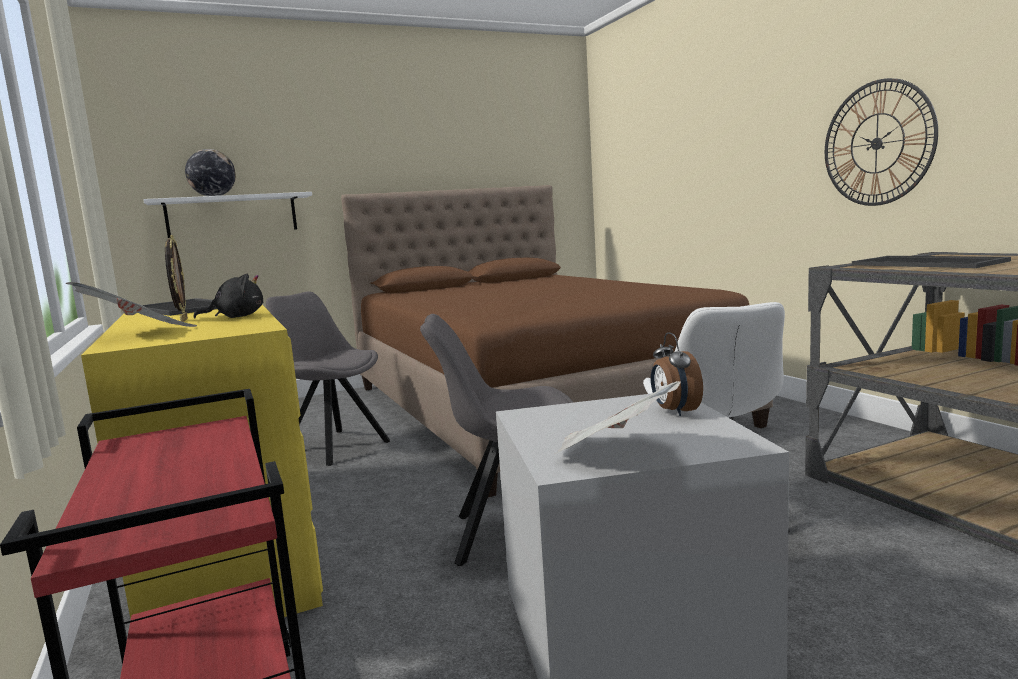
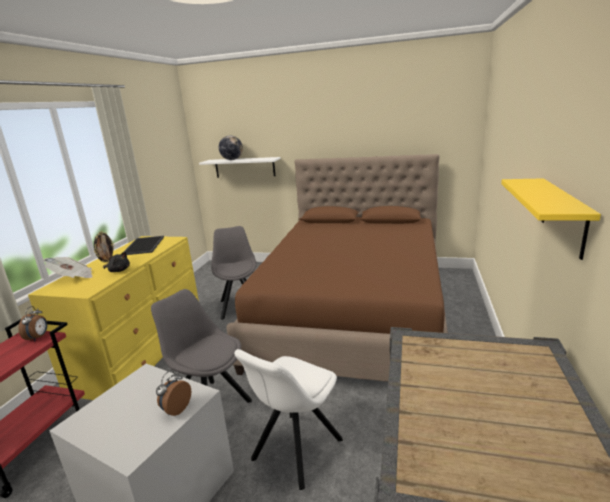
camera: 40 degrees right, 10 degrees up
newspaper [555,381,681,454] -> none
wall clock [825,78,938,206] -> yellow shelf [501,178,601,260]
tray [852,256,1011,268] -> none
none -> alarm clock [18,306,47,341]

